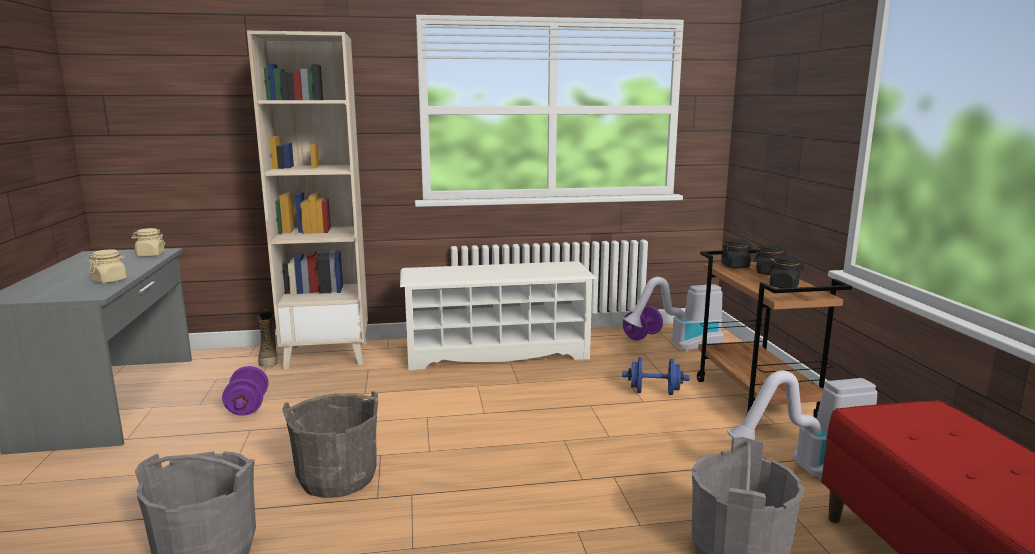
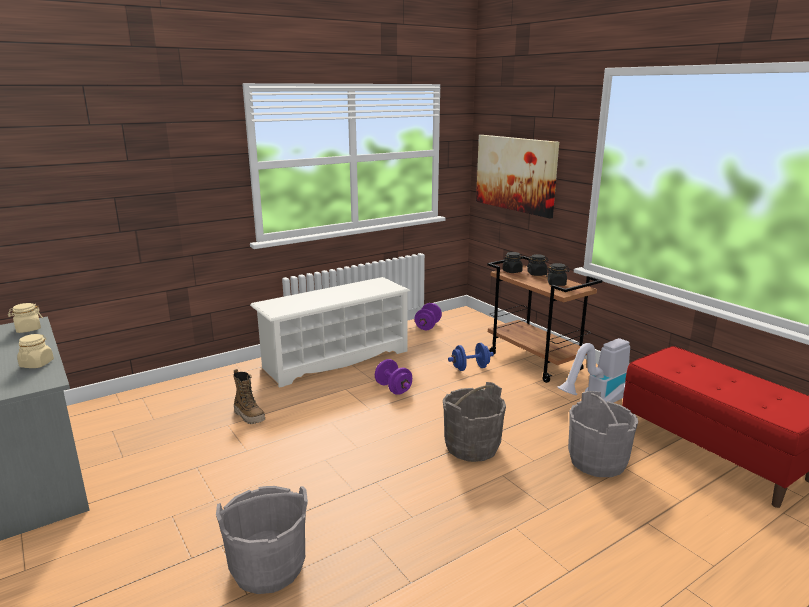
camera: 25 degrees left, 5 degrees up
purple dumbbell [222,366,269,416] -> purple dumbbell moved to [375,359,412,395]
beige bookcase [247,31,368,370] -> none
boot [258,309,278,366] -> boot moved to [233,369,265,424]
grey bucket [282,391,378,498] -> grey bucket moved to [443,382,506,462]
vacuum cleaner [623,277,724,352] -> none
none -> picture [476,135,559,218]

